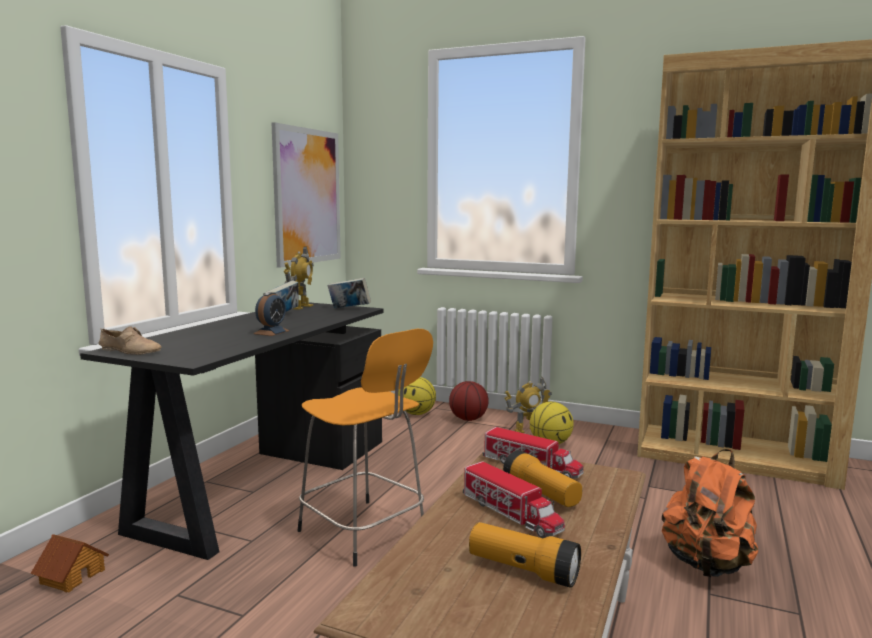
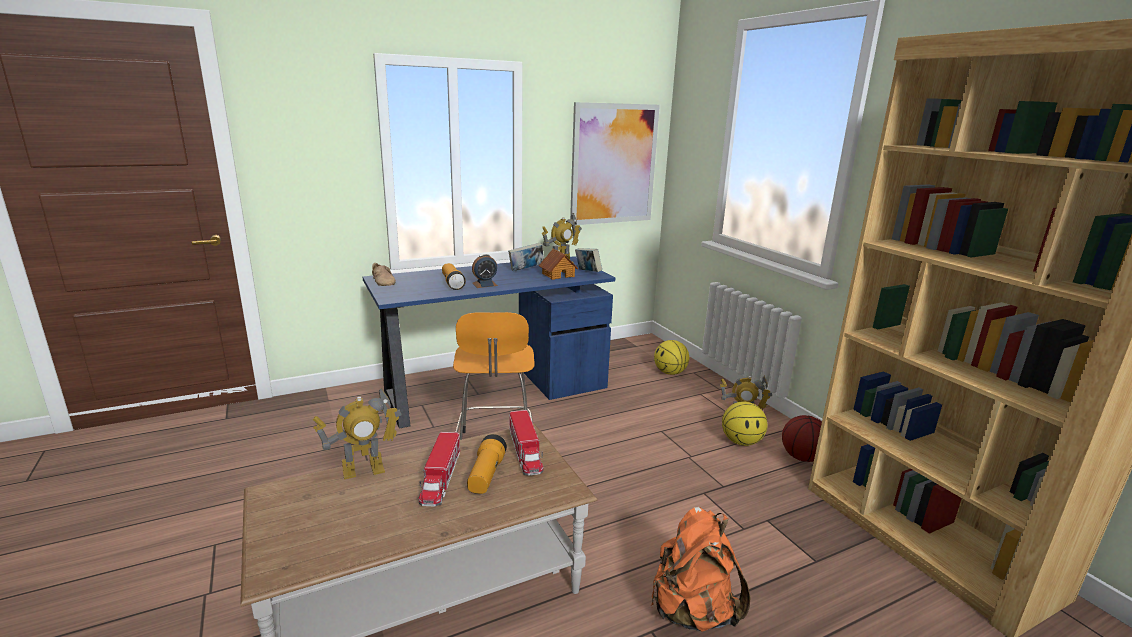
camera: 40 degrees right, 10 degrees up
toy house [30,534,109,592] -> toy house moved to [539,249,578,280]
black desk [80,302,384,560] -> blue desk [363,256,615,429]
basketball [449,381,489,421] -> basketball moved to [782,415,822,462]
flashlight [469,522,581,588] -> flashlight moved to [442,263,466,290]
none -> toy robot [313,388,402,479]

